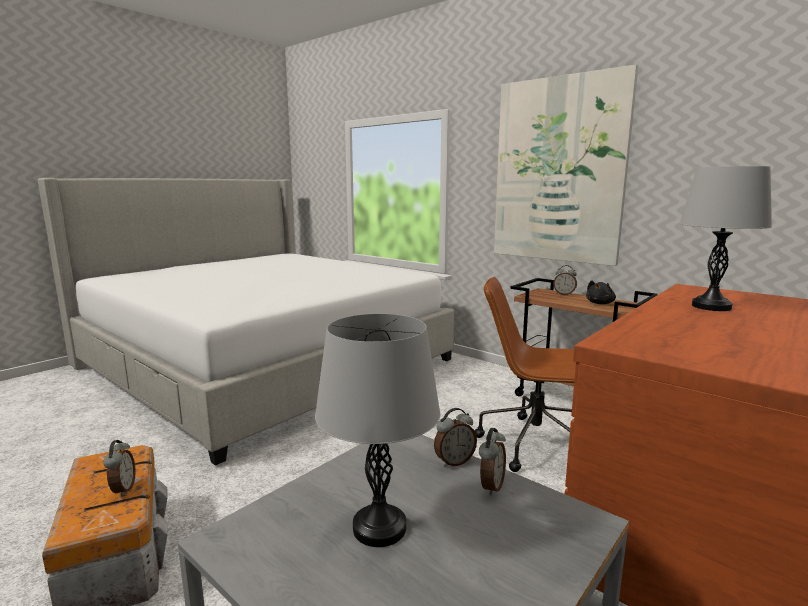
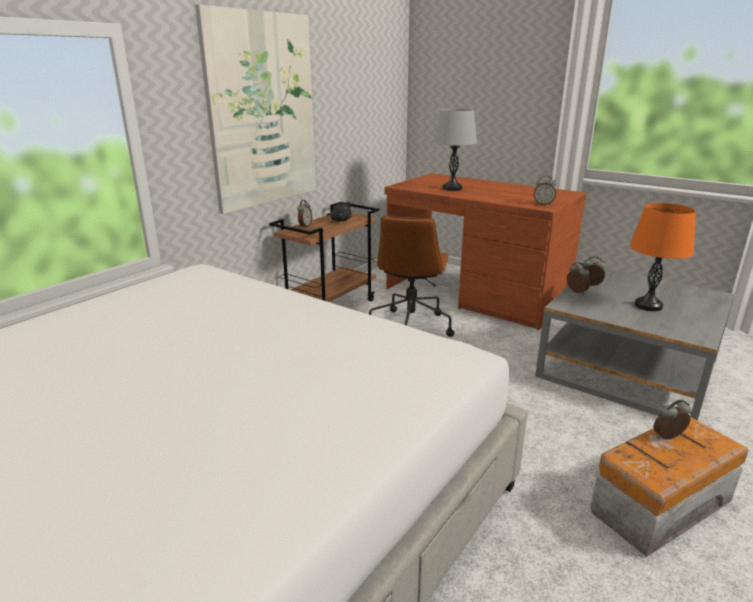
camera: 95 degrees left, 10 degrees up
grey table lamp [315,314,441,547] -> orange table lamp [630,203,696,311]
none -> alarm clock [534,176,556,205]

